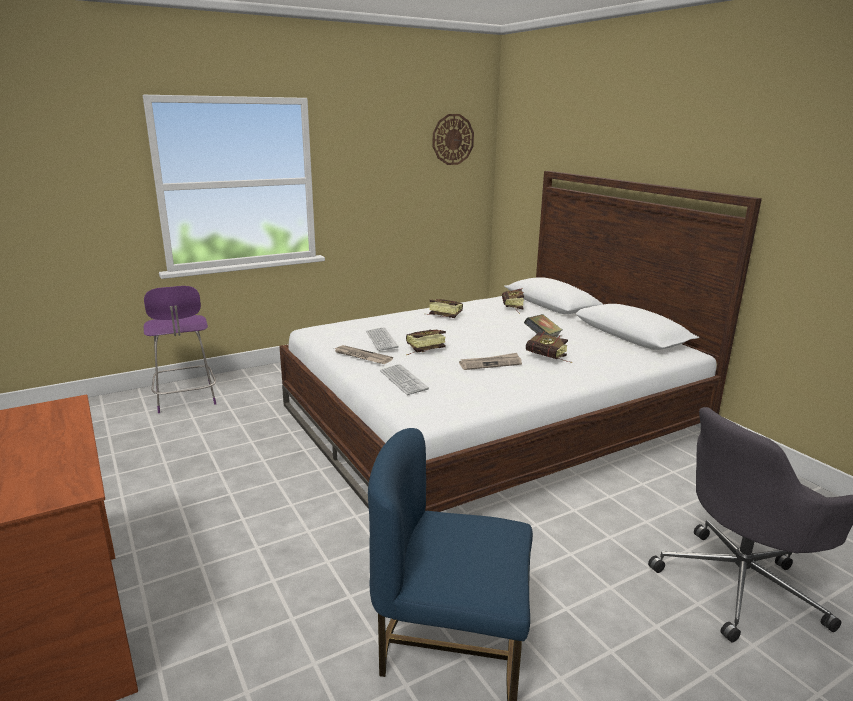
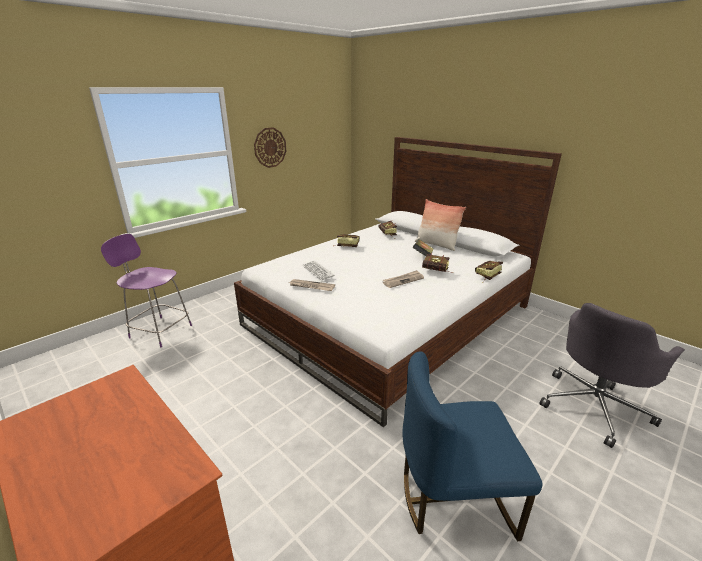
camera: 15 degrees left, 5 degrees up
purple chair [144,286,216,413] -> purple chair turned 150 degrees clockwise [101,234,192,347]
keyboard [380,364,429,395] -> none
book [406,330,446,355] -> book moved to [475,261,503,283]
wall clock [433,114,474,165] -> wall clock moved to [254,127,286,168]
none -> pillow [415,199,466,251]

